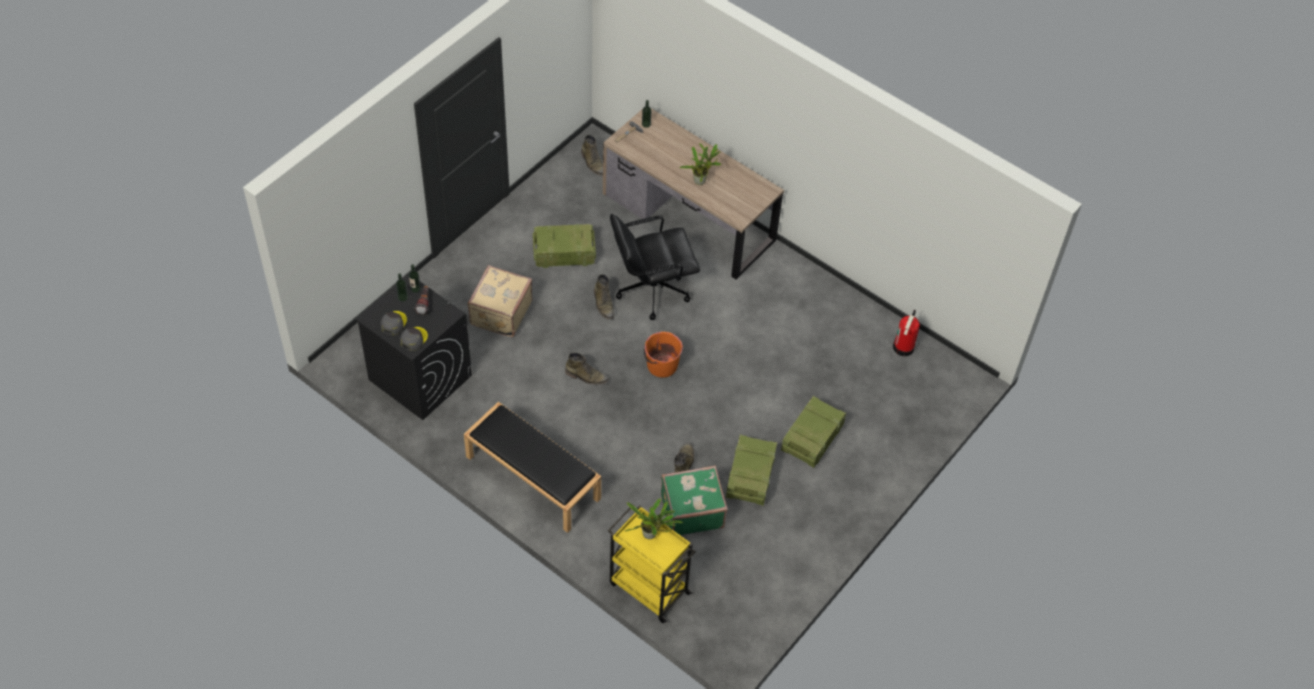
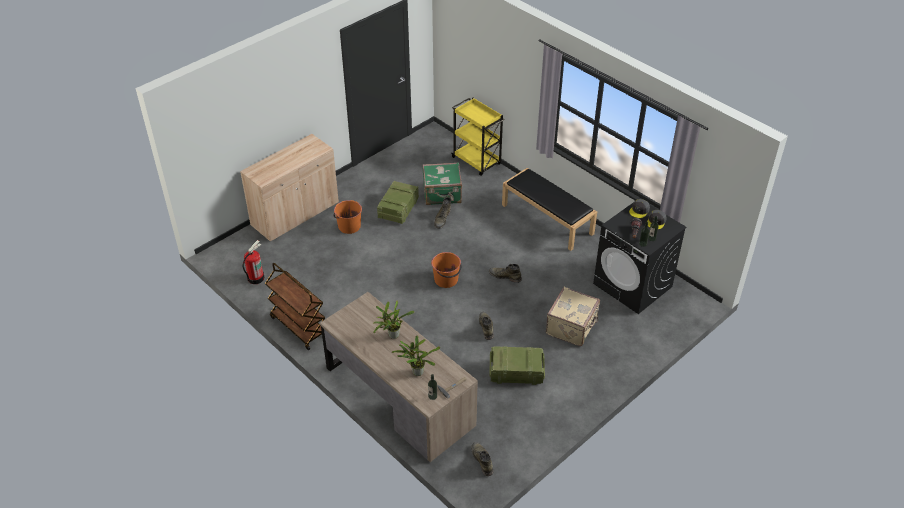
camera: 170 degrees left, 10 degrees down
black office chair [610,214,700,320] -> none
potted plant [625,499,683,539] -> potted plant moved to [392,336,440,376]
crate [781,396,846,468] -> orange bucket [333,200,362,234]
none -> beige cabinet [240,134,339,242]
none -> brown cart [265,263,325,350]

